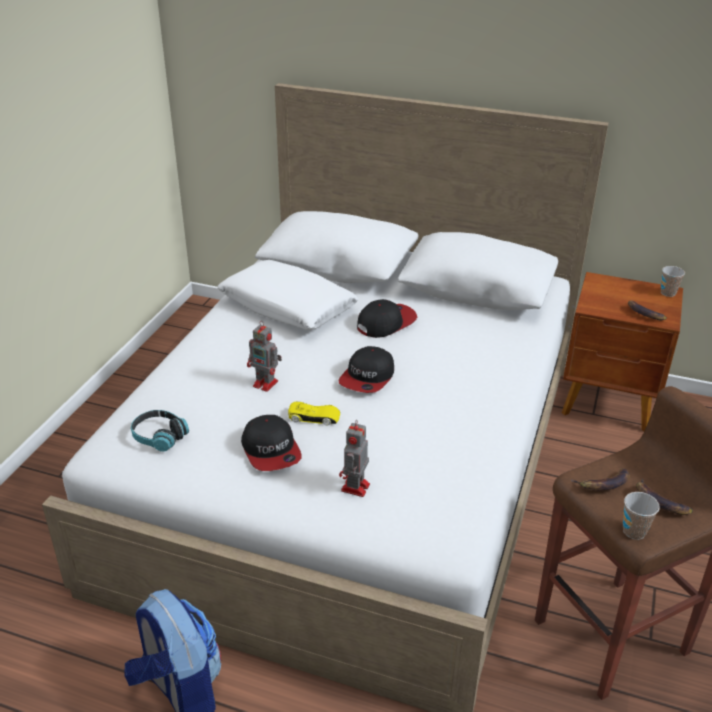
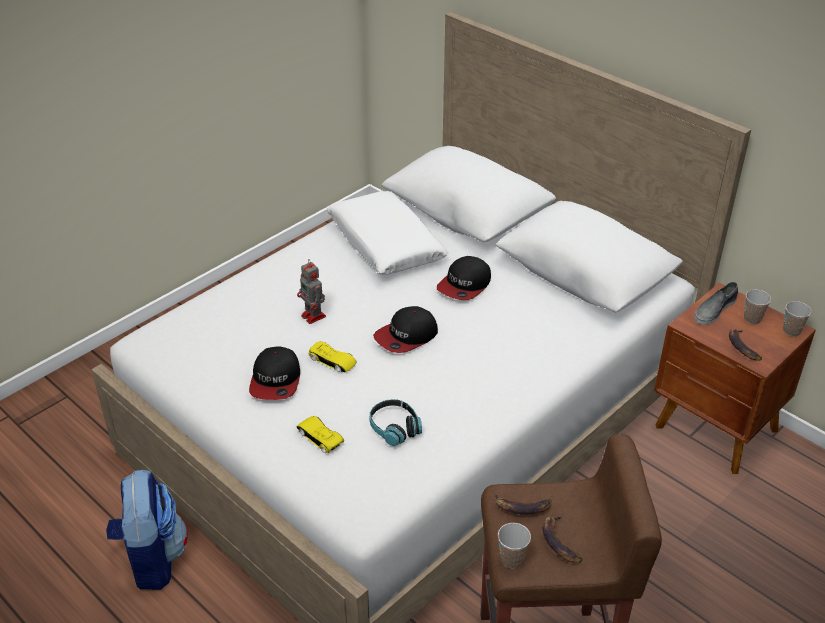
camera: 25 degrees right, 5 degrees up
headphones [131,410,189,452] -> headphones moved to [370,399,422,446]
toy robot [339,422,370,497] -> yellow toy car [296,416,344,453]
cap [357,299,417,338] -> cap turned 135 degrees clockwise [437,256,491,300]
none -> grey shoe [694,282,738,325]
none -> cup [744,290,771,324]

